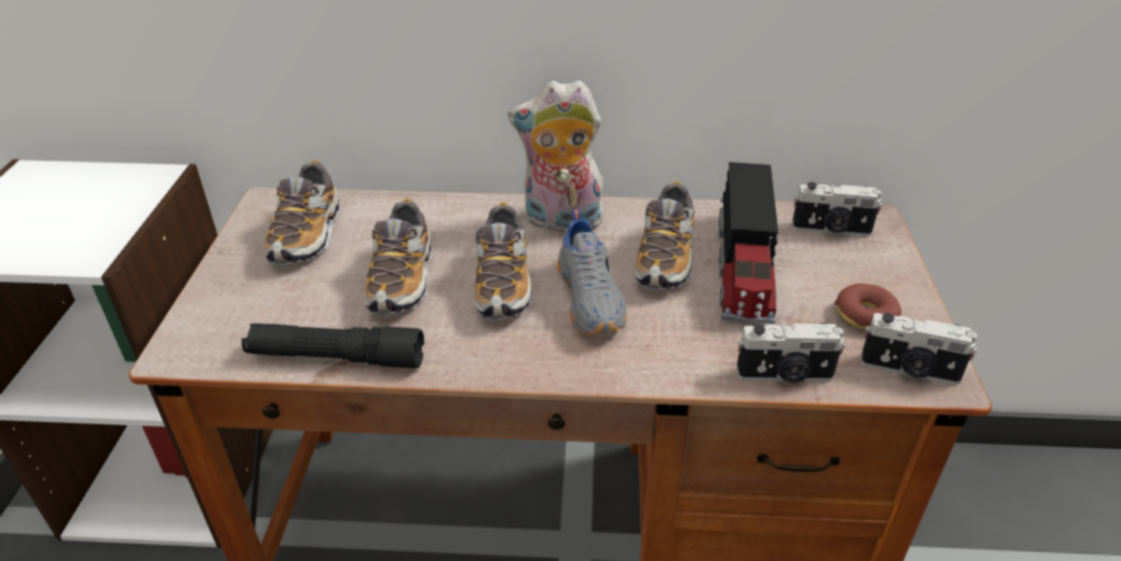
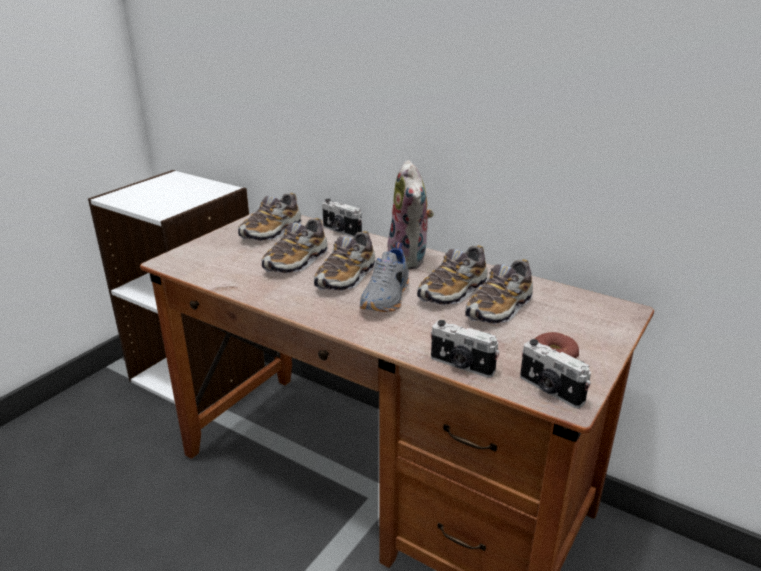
camera: 30 degrees right, 10 degrees down
black flashlight [242,323,424,368] -> none
plush toy [508,80,605,232] -> plush toy turned 135 degrees counterclockwise [388,160,434,269]
toy truck [718,162,778,324] -> shoe [465,259,533,324]
camera [792,182,882,237] -> camera moved to [322,199,362,237]

